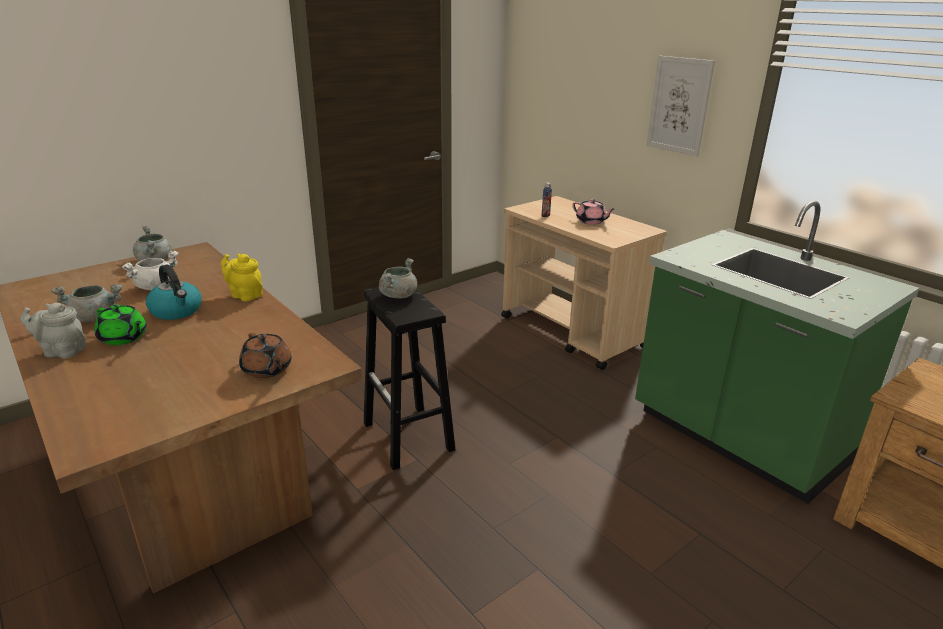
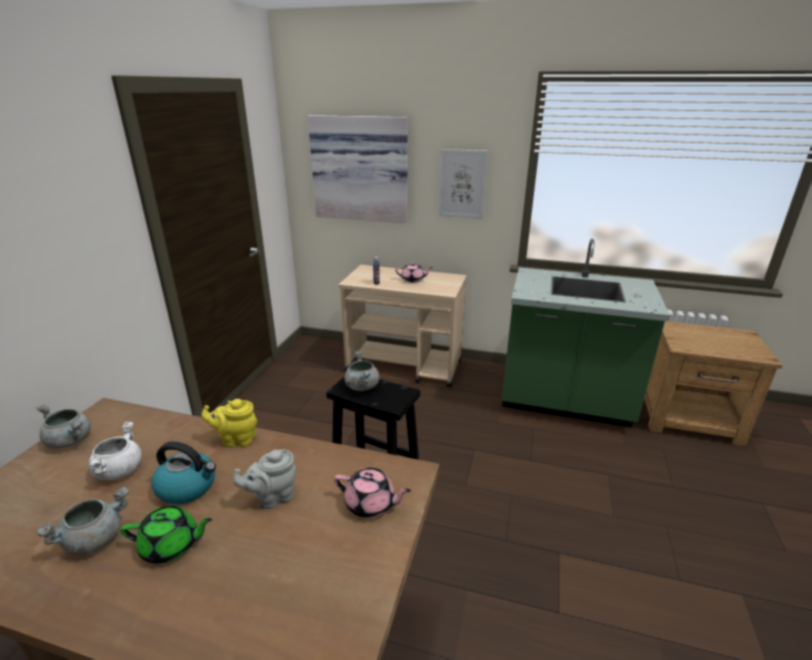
camera: 35 degrees left, 0 degrees up
grey teapot [20,303,86,358] -> grey teapot moved to [233,449,297,509]
brown teapot [239,333,292,378] -> pink teapot [334,468,411,518]
none -> picture [308,115,408,223]

